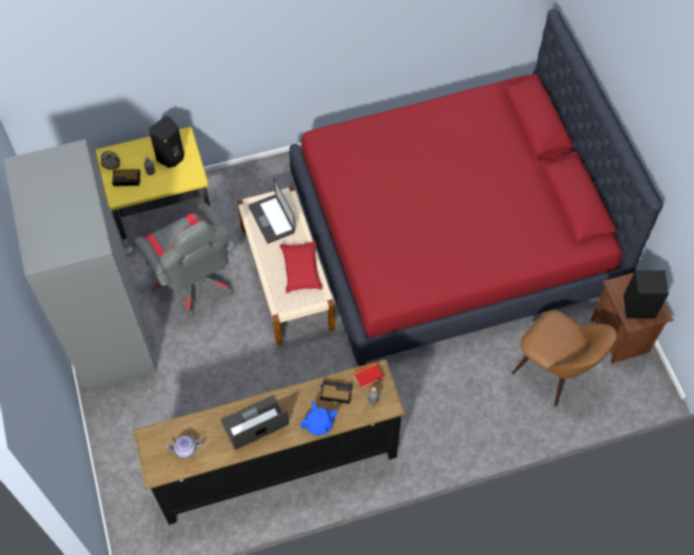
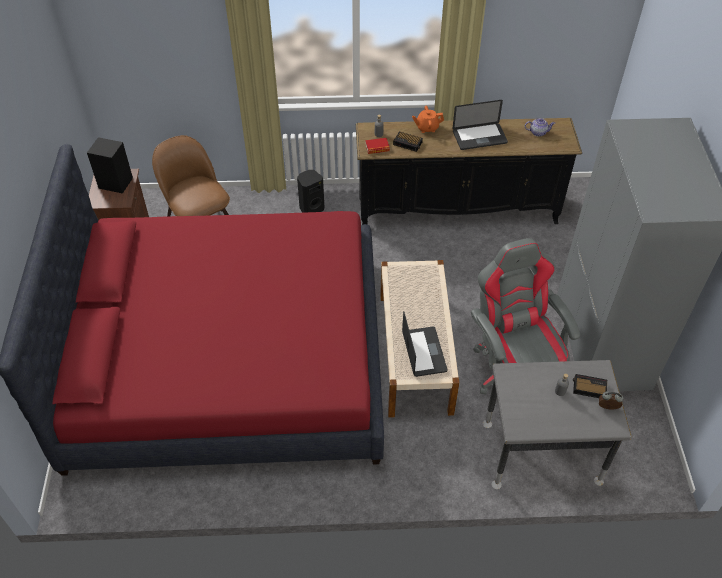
camera: 165 degrees left, 10 degrees down
yellow desk [95,127,210,253] -> grey desk [483,360,632,489]
black speaker [149,116,184,168] -> black speaker moved to [297,170,324,213]
red pillow [280,240,323,293] -> none
blue teapot [300,401,338,435] -> orange teapot [412,106,444,133]

